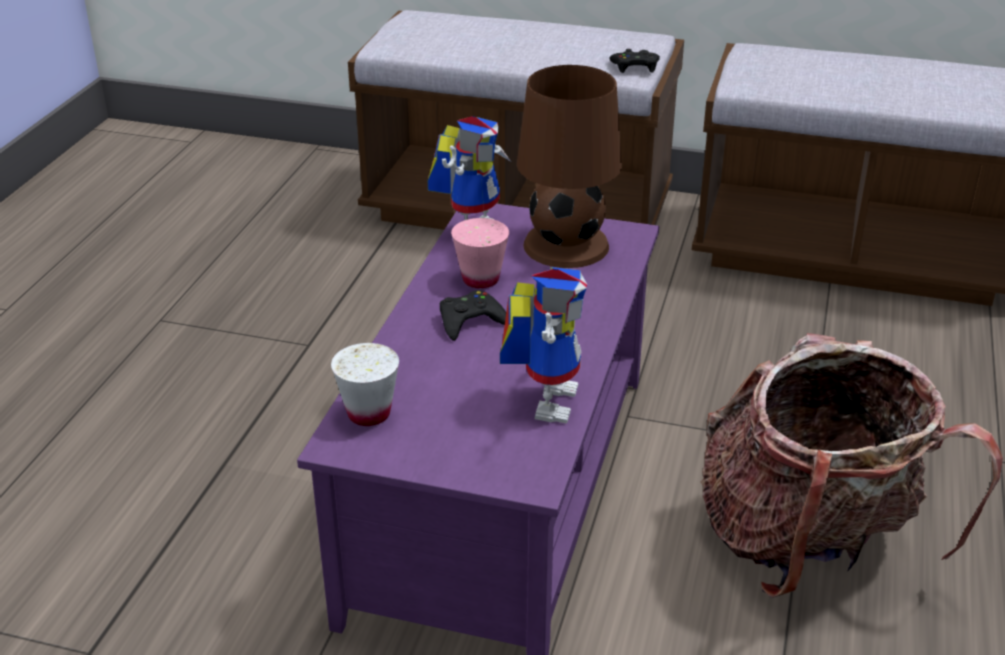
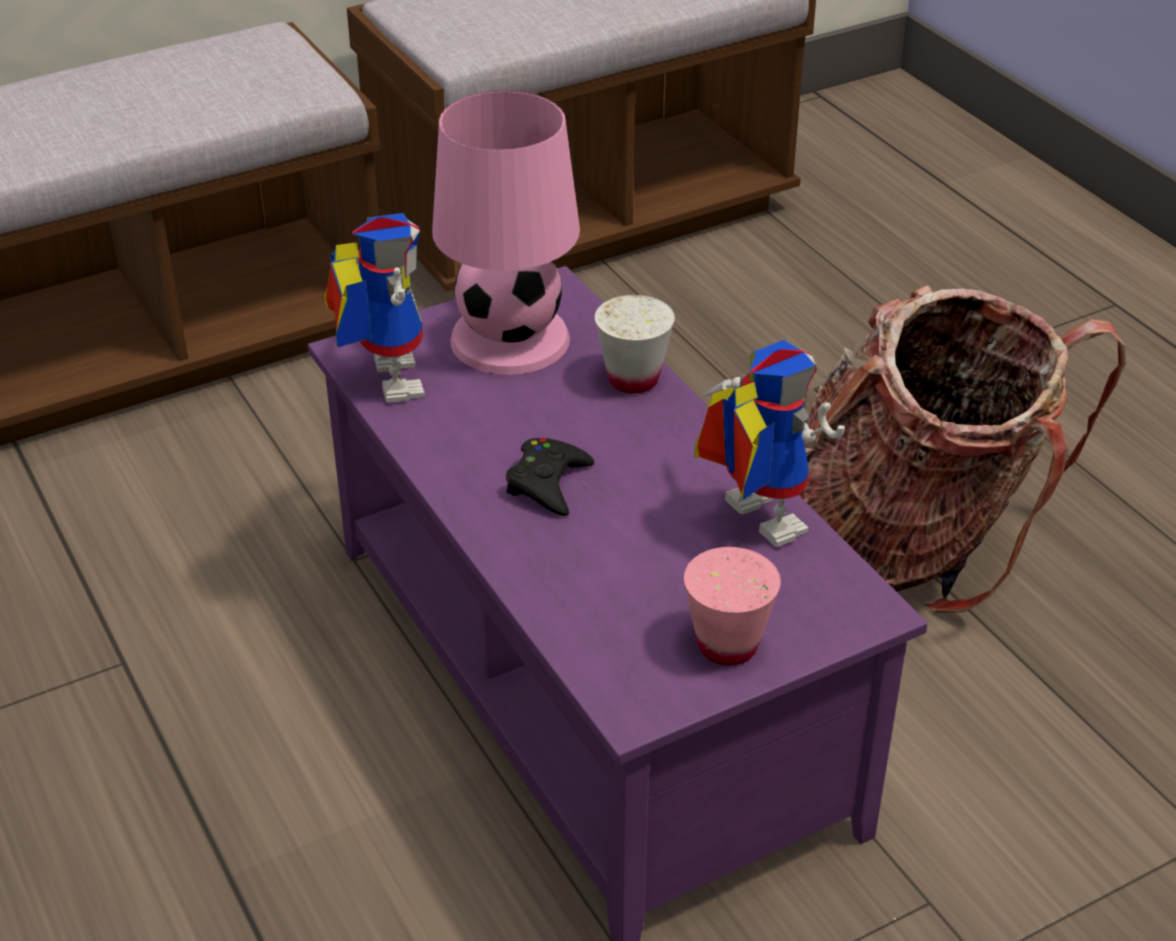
camera: 45 degrees left, 5 degrees up
white cup [331,343,399,426] -> white cup moved to [595,295,675,394]
pink cup [451,218,509,289] -> pink cup moved to [684,547,781,665]
brown table lamp [517,65,622,268] -> pink table lamp [432,90,580,375]
black game controller [609,49,660,73] -> none

